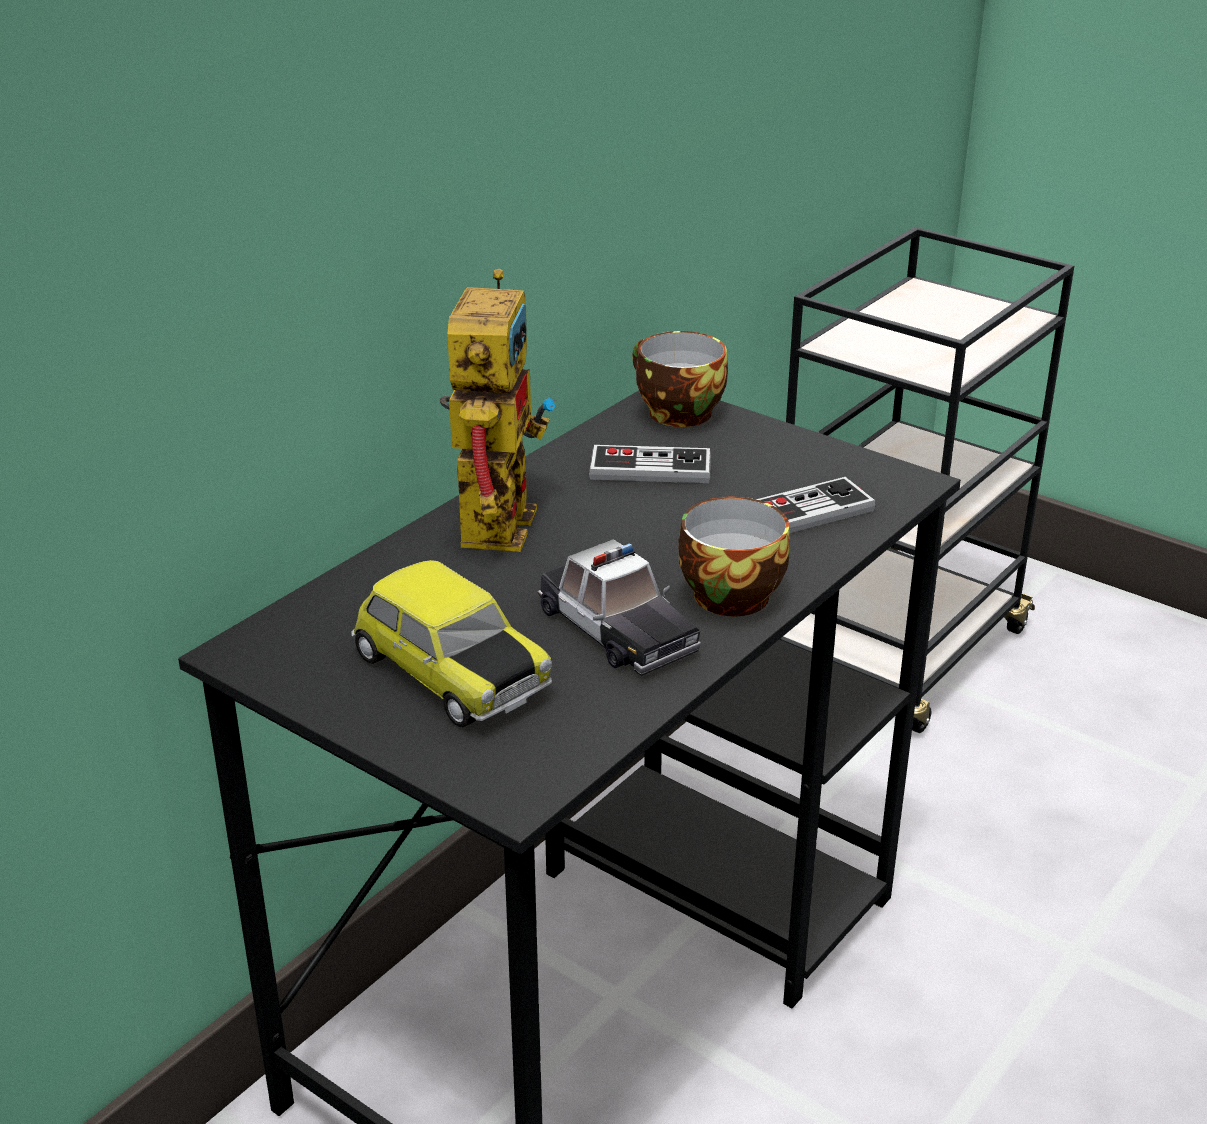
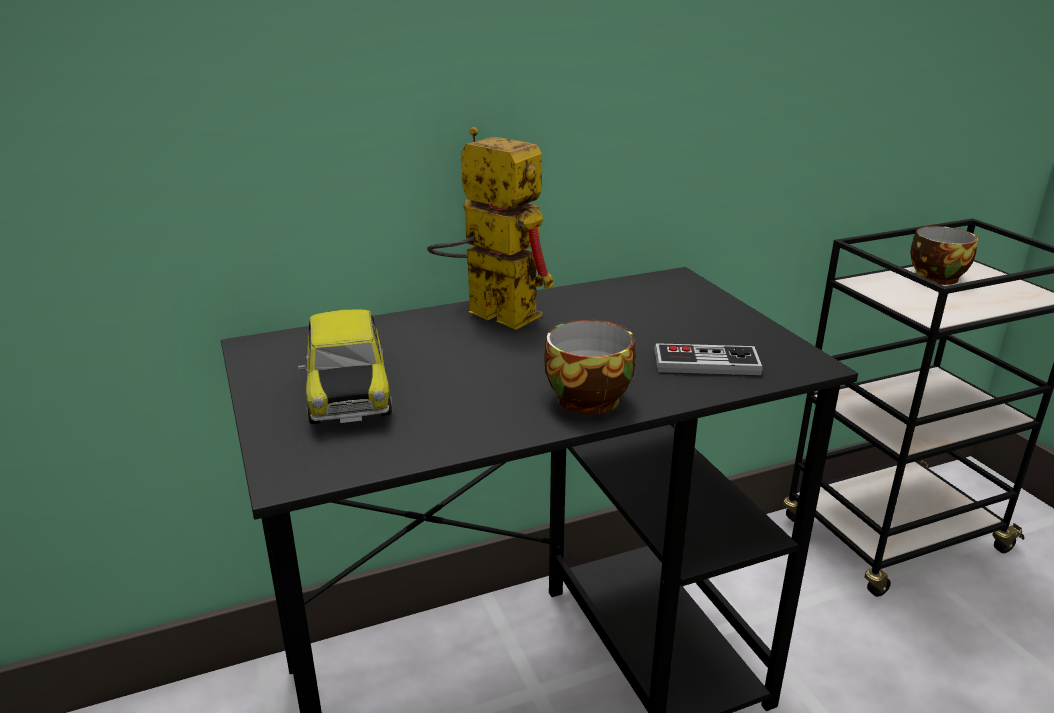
camera: 30 degrees right, 5 degrees down
toy robot [440,268,556,552] -> toy robot turned 90 degrees counterclockwise [427,127,555,330]
toy car [537,539,701,676] -> none
game controller [589,445,711,483] -> none
cup [632,331,728,427] -> cup moved to [910,226,978,285]

